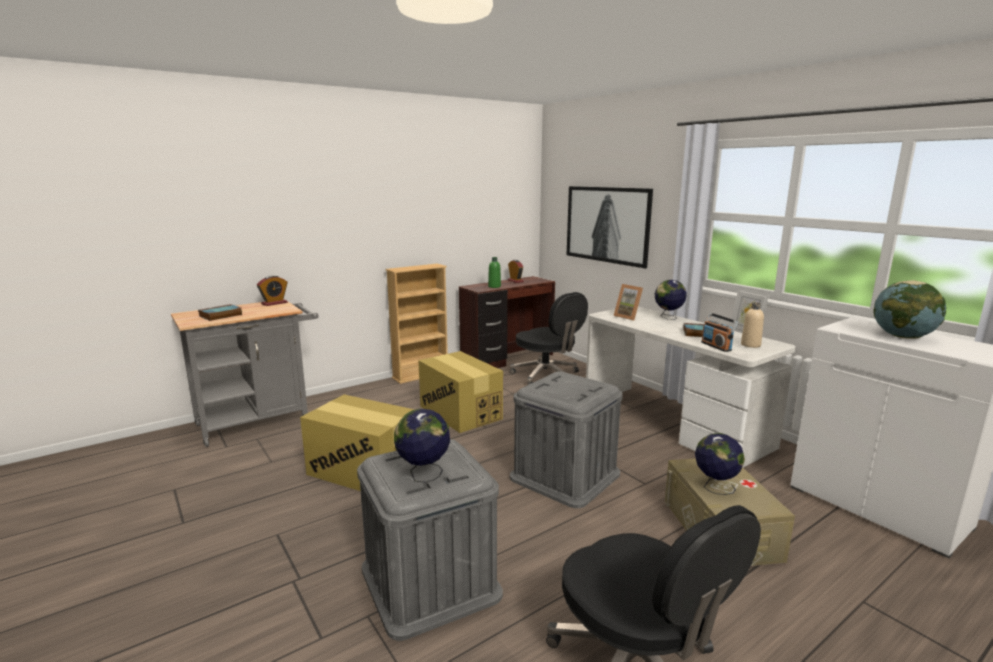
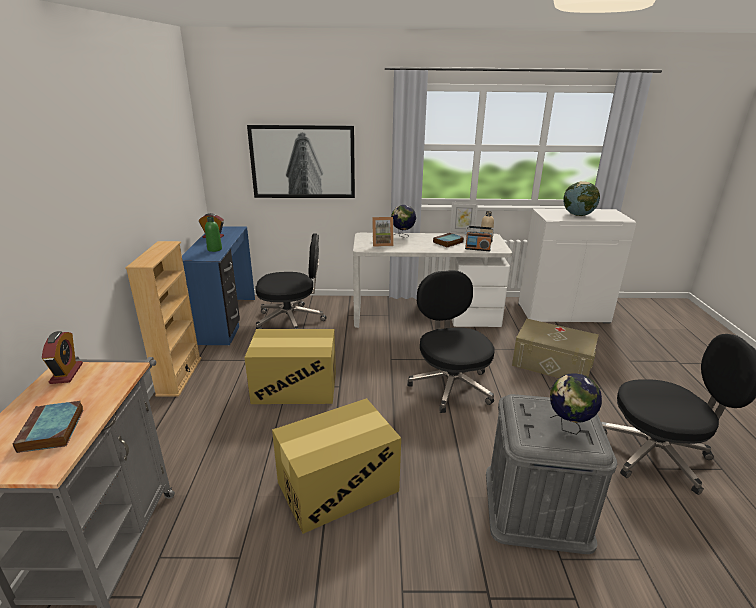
camera: 55 degrees left, 10 degrees up
brown desk [459,276,555,368] -> blue desk [182,226,255,346]
grey storage box [510,371,623,508] -> black office chair [407,270,494,413]
globe [695,433,745,495] -> none

